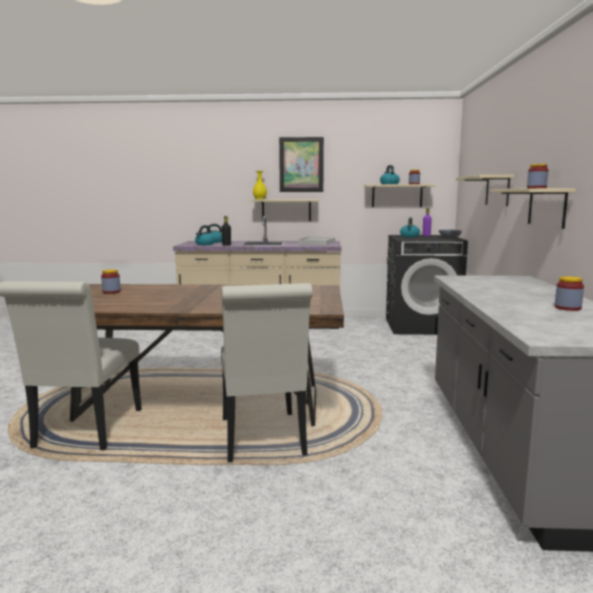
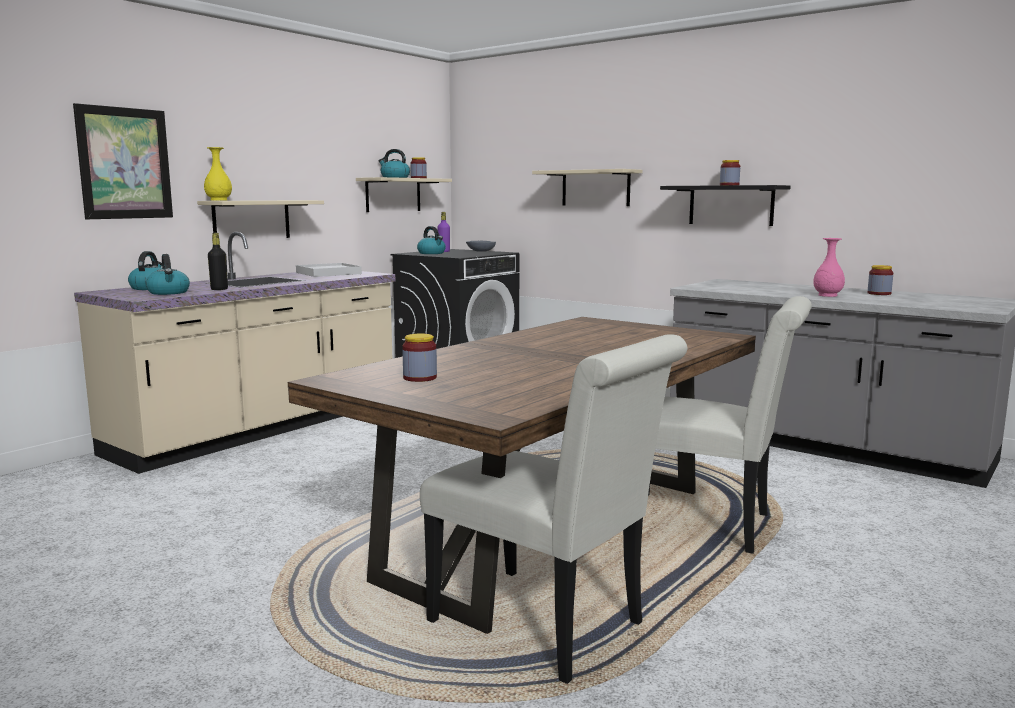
camera: 55 degrees left, 0 degrees up
picture [279,137,324,192] -> picture moved to [73,103,173,219]
beige shelf [490,188,576,229] -> black shelf [660,185,791,226]
none -> pink vase [813,238,845,297]

